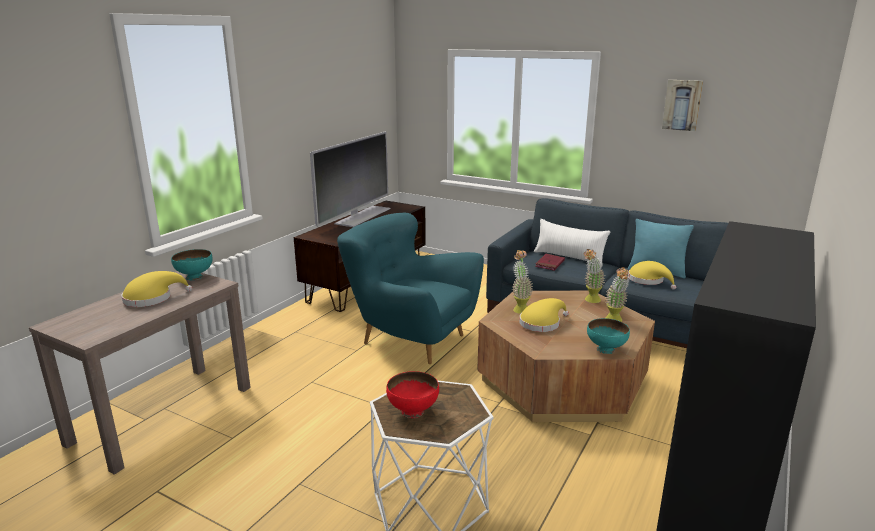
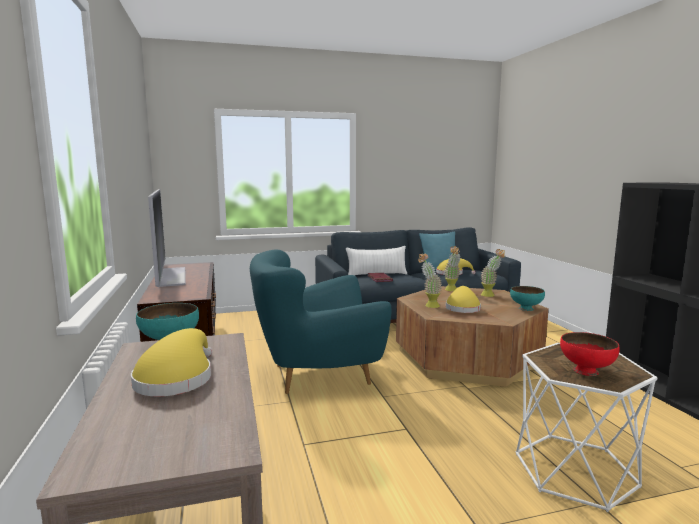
camera: 45 degrees left, 10 degrees down
picture [662,80,703,131] -> none

